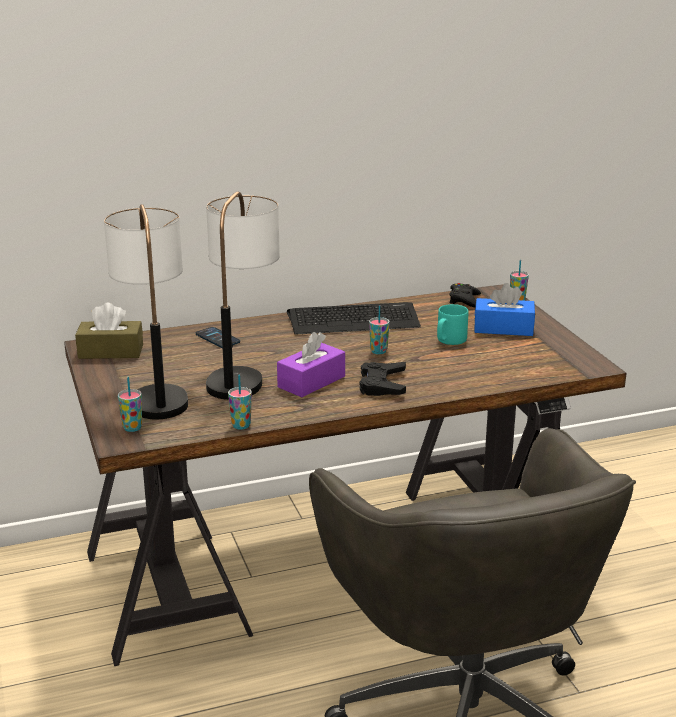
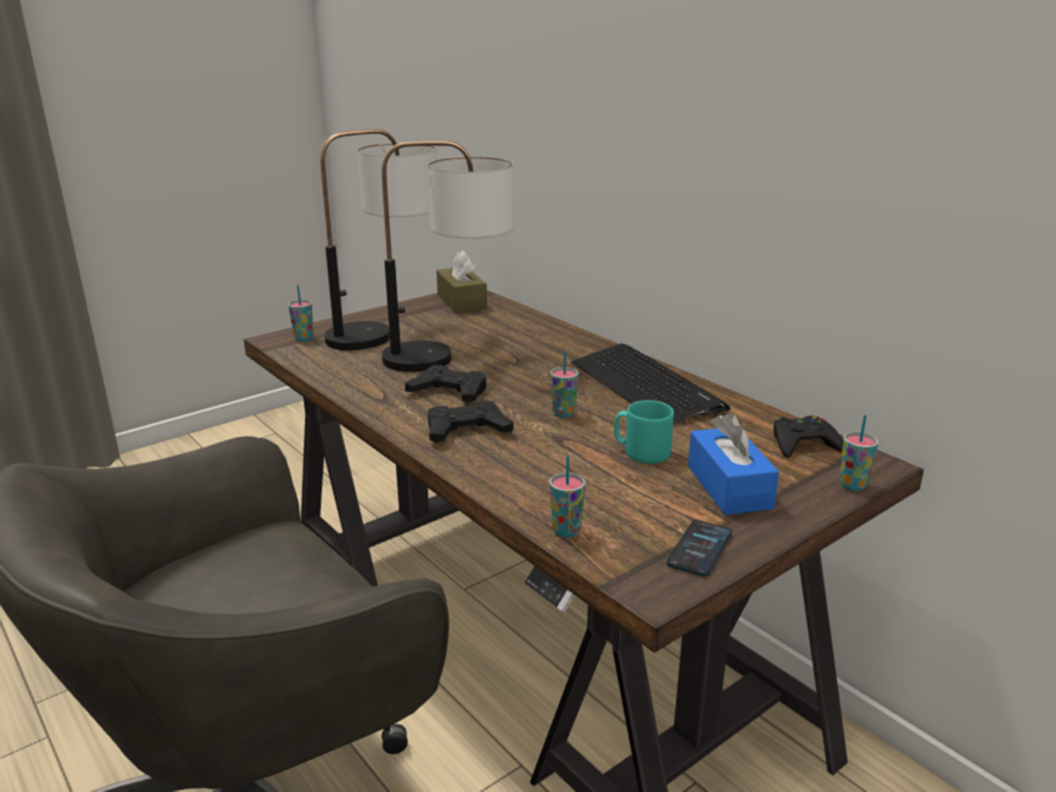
camera: 70 degrees right, 0 degrees up
phone [196,327,240,348] -> phone moved to [666,520,732,577]
cup [228,375,252,430] -> cup moved to [550,455,585,538]
purple tissue box [277,332,345,397] -> black game controller [405,365,486,403]

